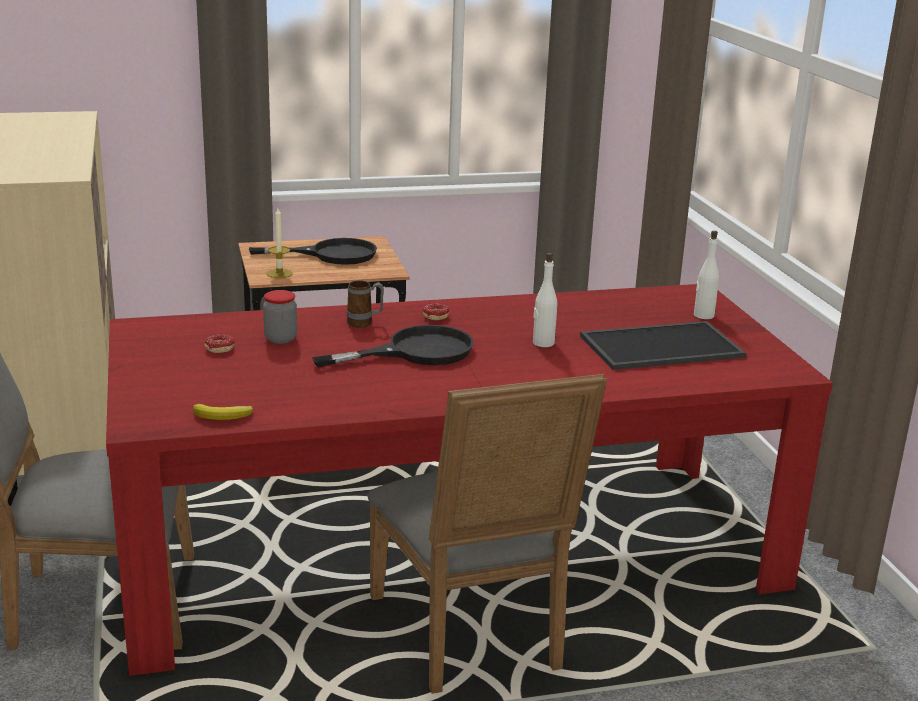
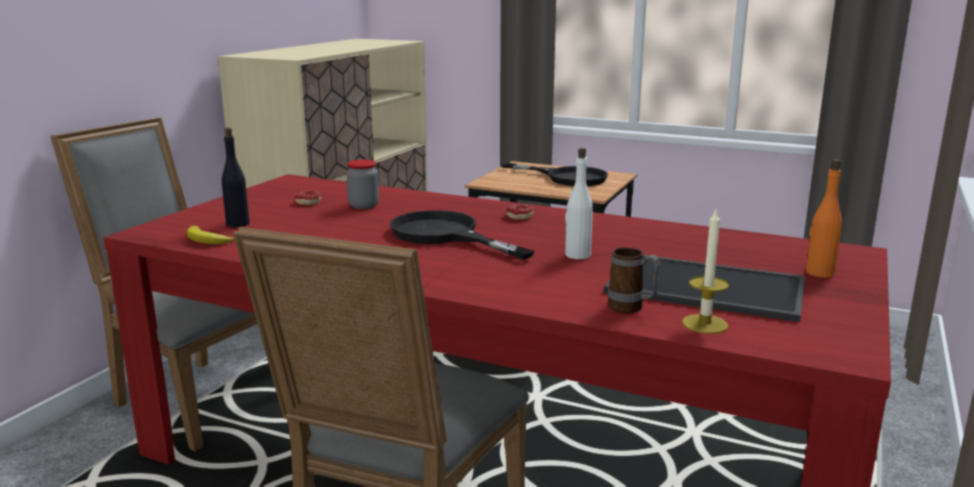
camera: 40 degrees right, 5 degrees down
candle [267,208,293,278] -> candle moved to [682,210,729,334]
black frying pan [312,325,474,367] -> black frying pan turned 150 degrees counterclockwise [390,210,535,260]
mug [347,280,384,328] -> mug moved to [608,247,660,313]
white bottle [694,231,719,319] -> orange bottle [806,159,842,278]
none -> black bottle [222,128,249,227]

